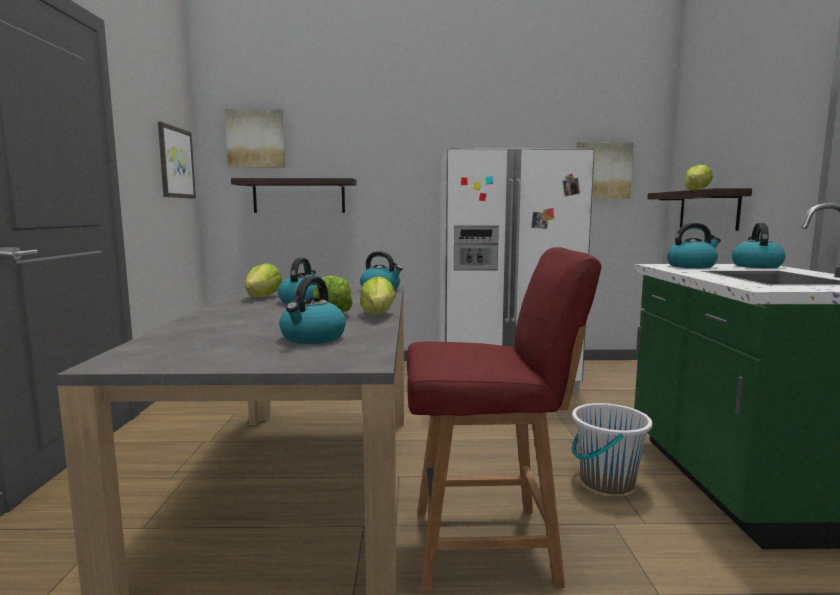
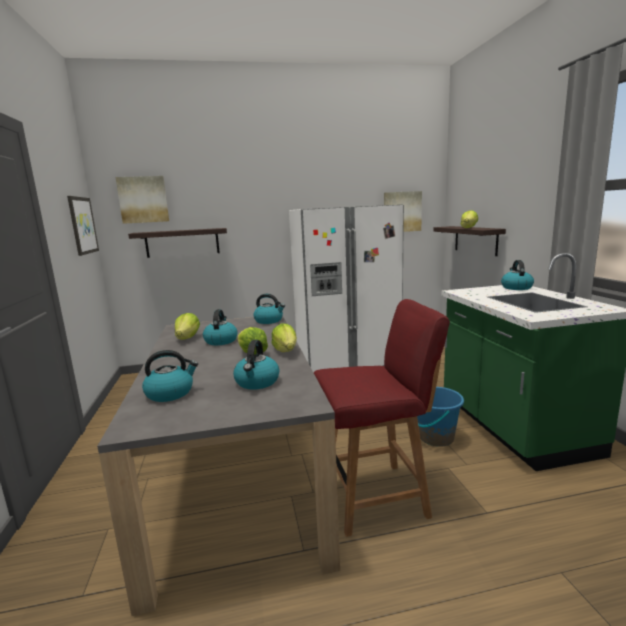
camera: 10 degrees left, 5 degrees up
white bucket [572,403,653,494] -> blue bucket [417,387,464,447]
kettle [667,223,721,268] -> kettle moved to [142,350,198,402]

